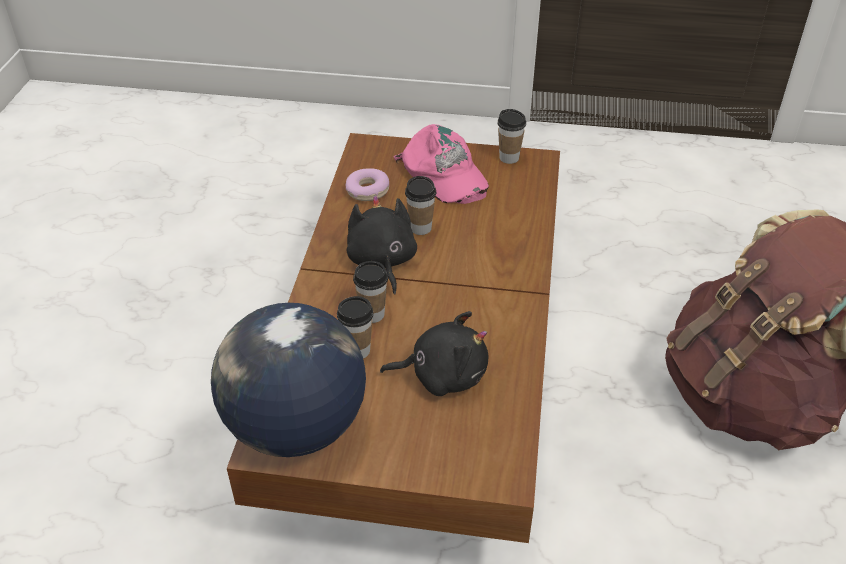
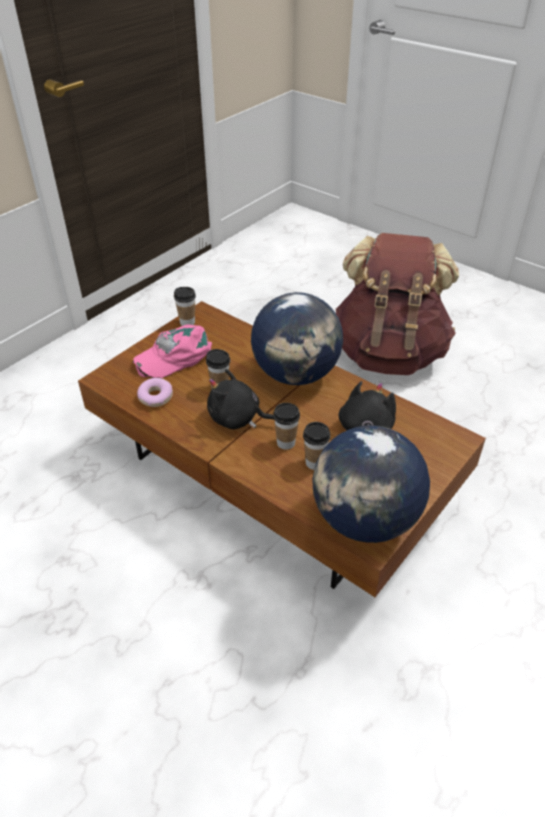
camera: 60 degrees left, 0 degrees up
pink cap [394,124,489,204] -> pink cap turned 150 degrees clockwise [132,324,212,378]
none -> globe [251,292,343,385]

